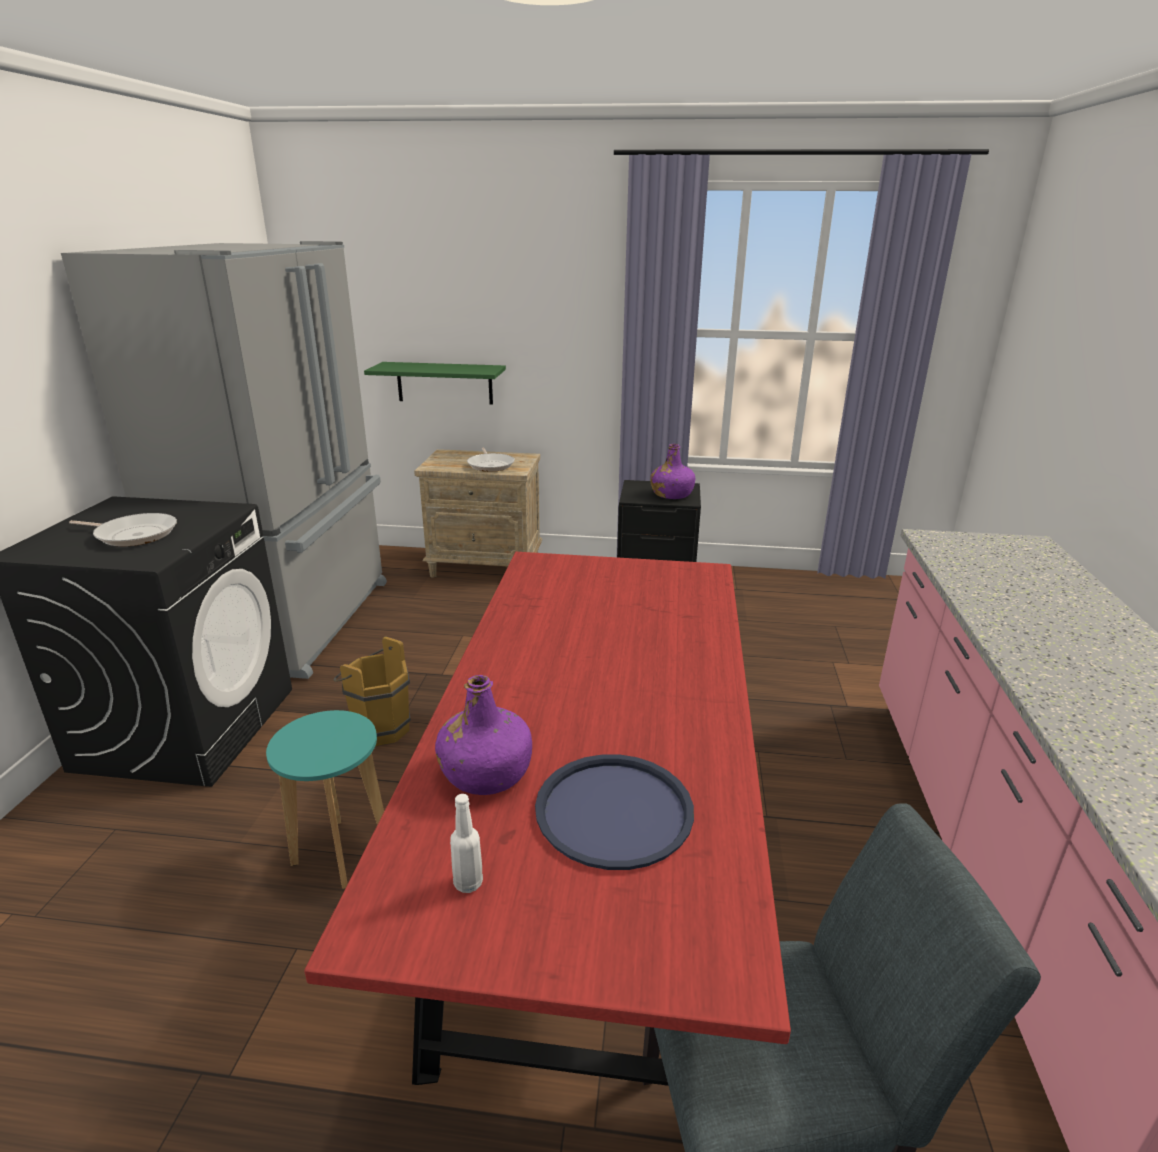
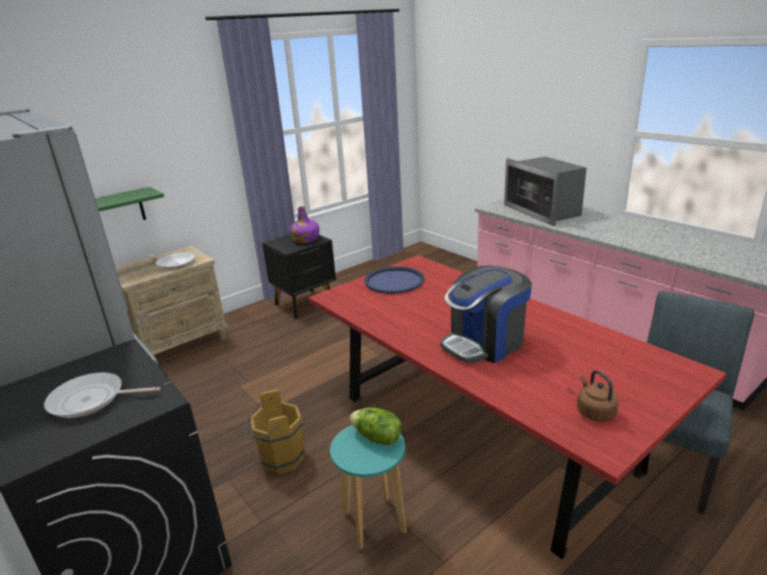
camera: 45 degrees left, 0 degrees up
frying pan [69,513,177,546] -> frying pan turned 150 degrees counterclockwise [44,372,160,418]
purple bottle [435,675,532,795] -> none
white bottle [450,794,483,893] -> brown kettle [577,370,619,422]
blue tray [535,754,694,870] -> blue tray moved to [364,266,424,294]
none -> lettuce [350,407,402,445]
none -> coffee machine [440,266,532,363]
none -> microwave [504,156,587,226]

